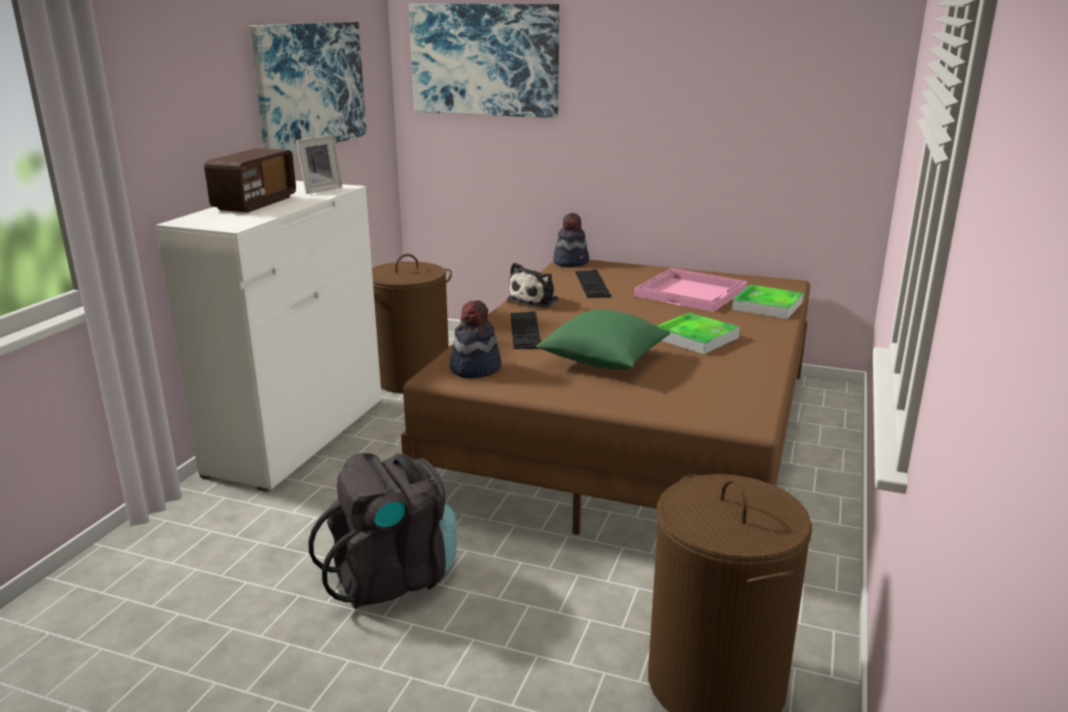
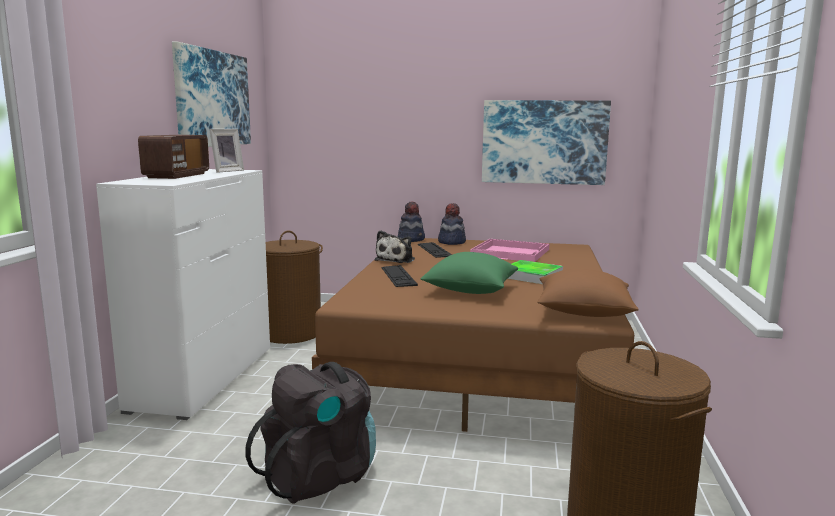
camera: 10 degrees left, 10 degrees down
picture [409,4,559,118] -> picture moved to [482,100,611,185]
hat [450,300,501,378] -> hat moved to [438,203,466,245]
tray [732,284,803,319] -> none
none -> brown pillow [537,269,639,317]

